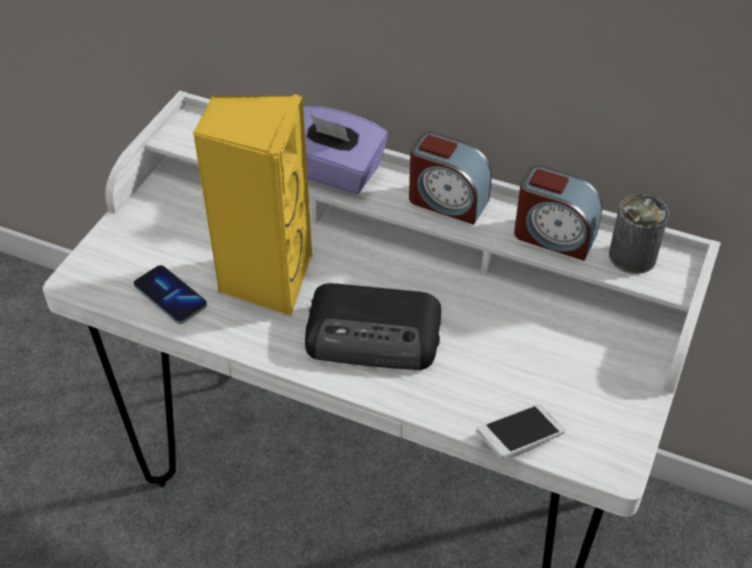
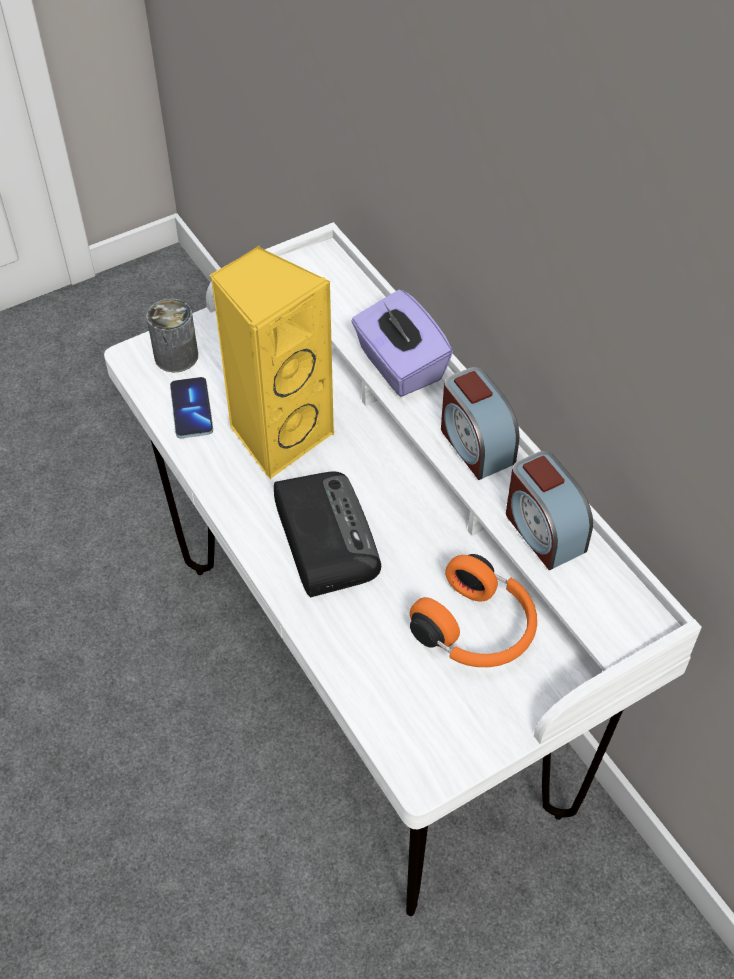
camera: 35 degrees right, 5 degrees up
radio [305,283,441,370] -> radio turned 150 degrees counterclockwise [274,471,381,597]
phone [476,404,566,459] -> none
can [609,194,669,274] -> can moved to [146,299,198,372]
none -> orange headphones [410,554,537,667]

